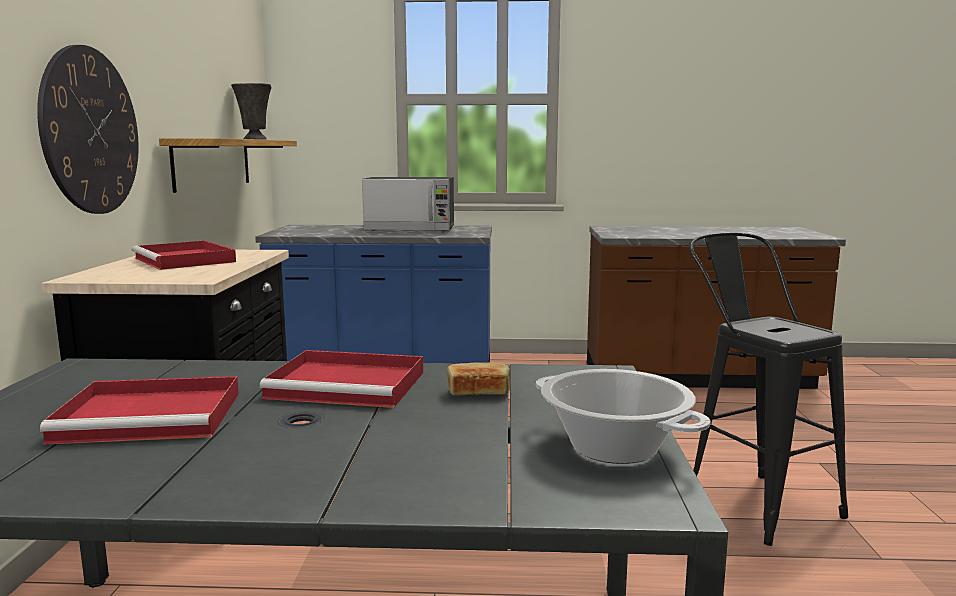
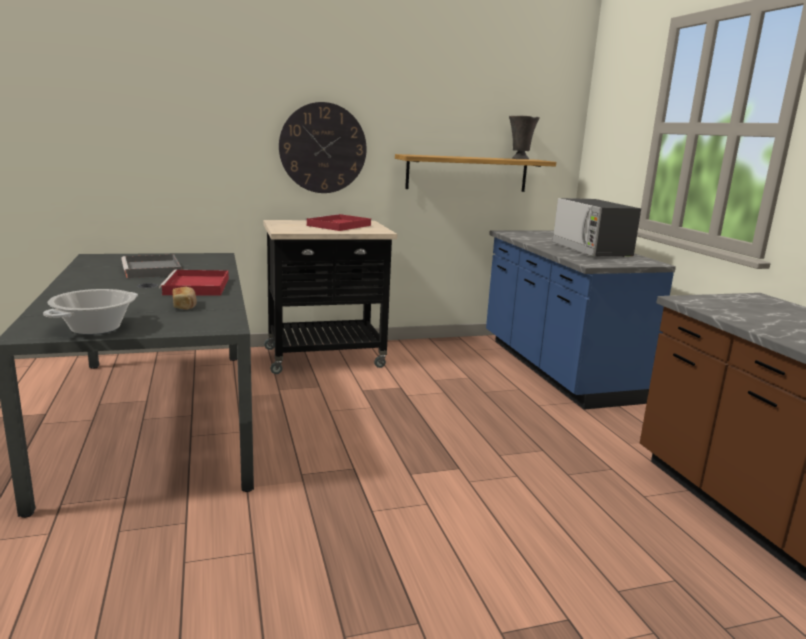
camera: 70 degrees right, 5 degrees up
red tray [40,376,239,445] -> grey tray [121,255,182,278]
black stool [689,232,848,546] -> none

